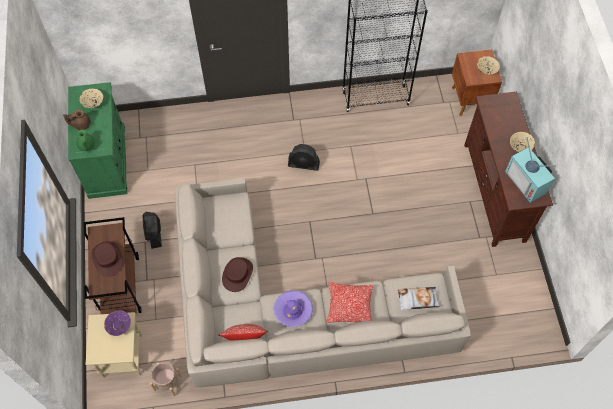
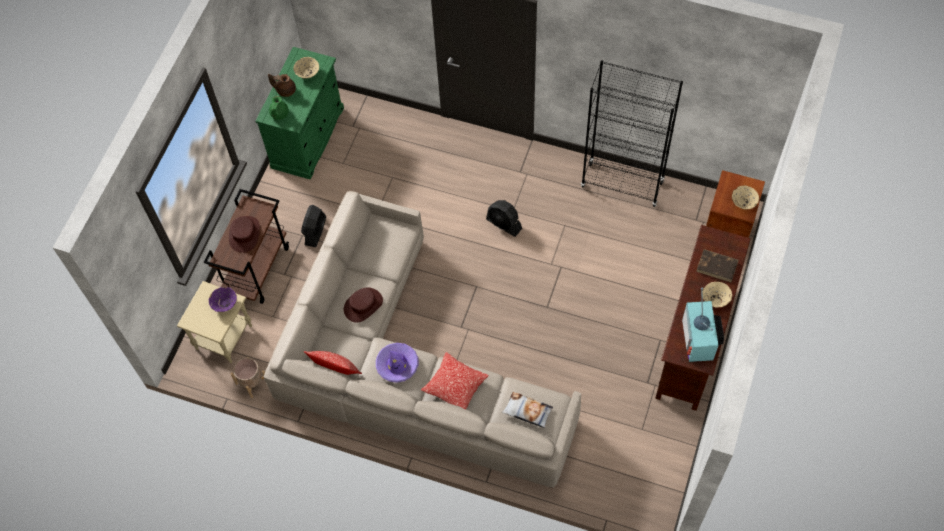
camera: 30 degrees right, 0 degrees up
none -> brown book [696,249,739,282]

